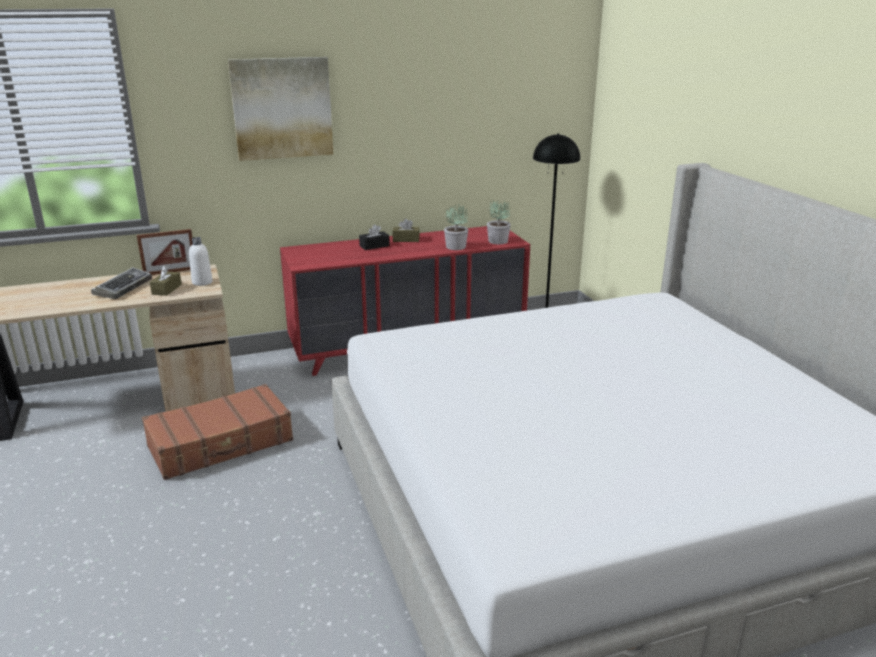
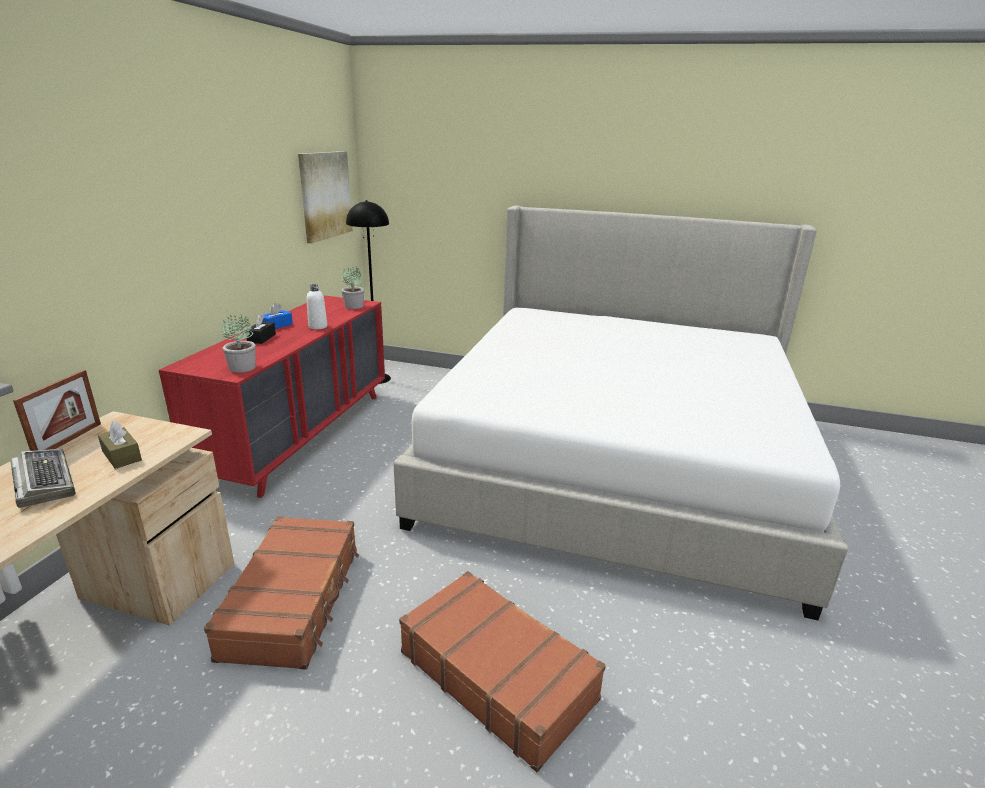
camera: 55 degrees left, 0 degrees up
white bottle [189,237,213,286] -> white bottle moved to [307,284,327,329]
picture [228,57,333,161] -> picture moved to [298,151,353,243]
brown tissue box [392,219,420,242] -> blue tissue box [262,303,293,329]
potted plant [444,204,468,250] -> potted plant moved to [221,315,256,372]
none -> brown suitcase [399,571,606,772]

